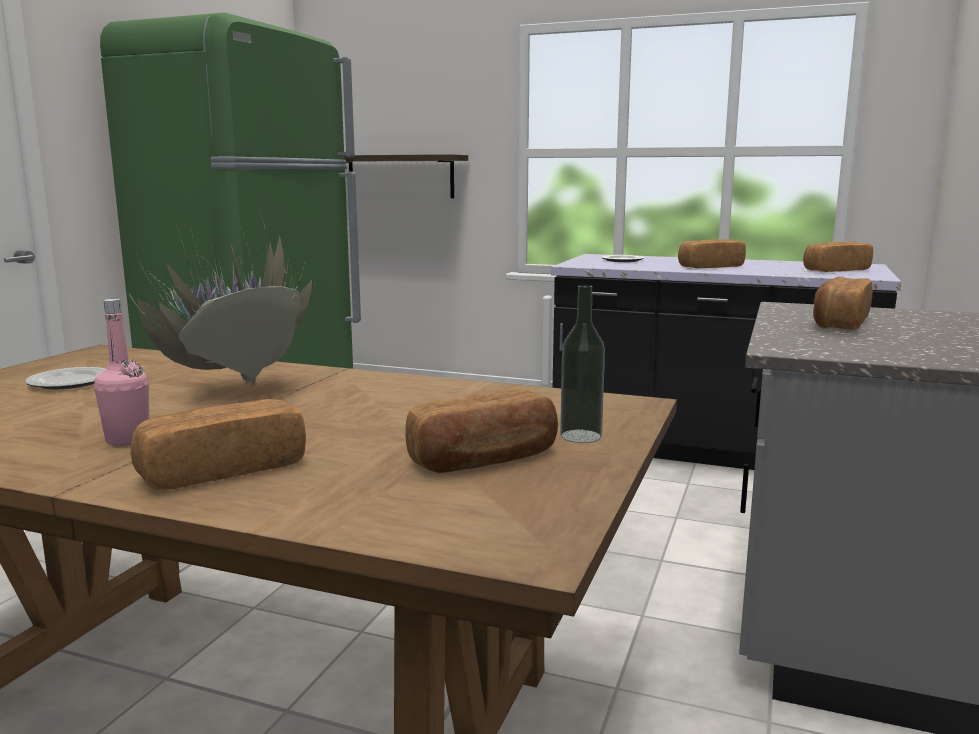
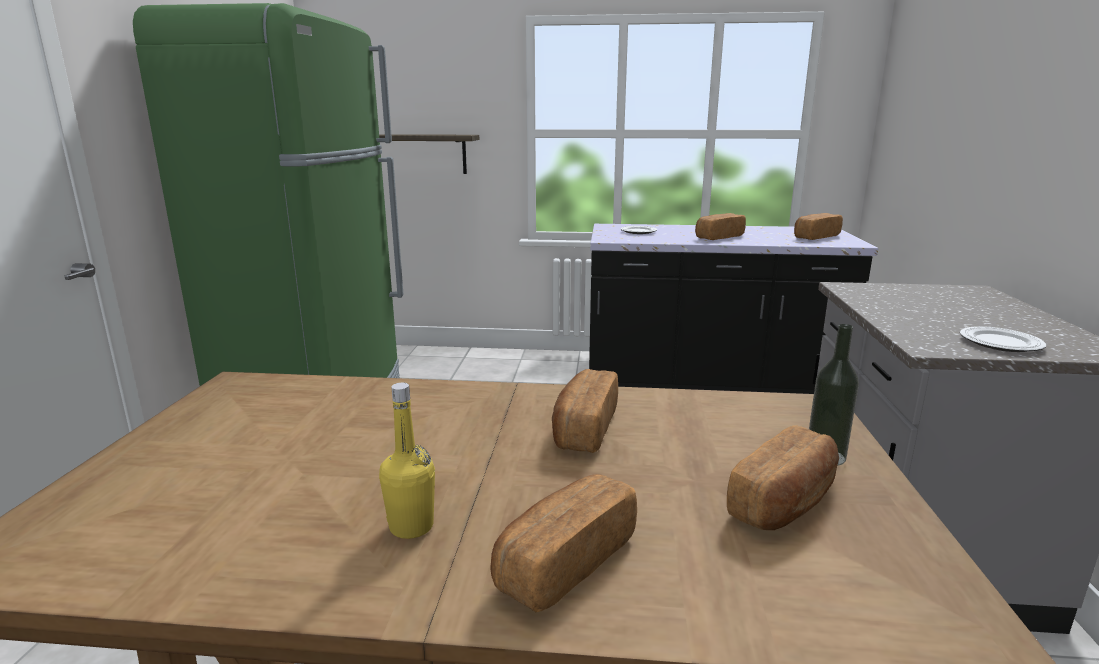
camera: 15 degrees left, 5 degrees up
plate [25,367,106,389] -> plate moved to [960,326,1046,352]
pink bottle [94,299,149,446] -> yellow bottle [379,383,435,539]
potted plant [128,211,318,387] -> none
bread [813,277,872,330] -> bread moved to [552,369,618,453]

